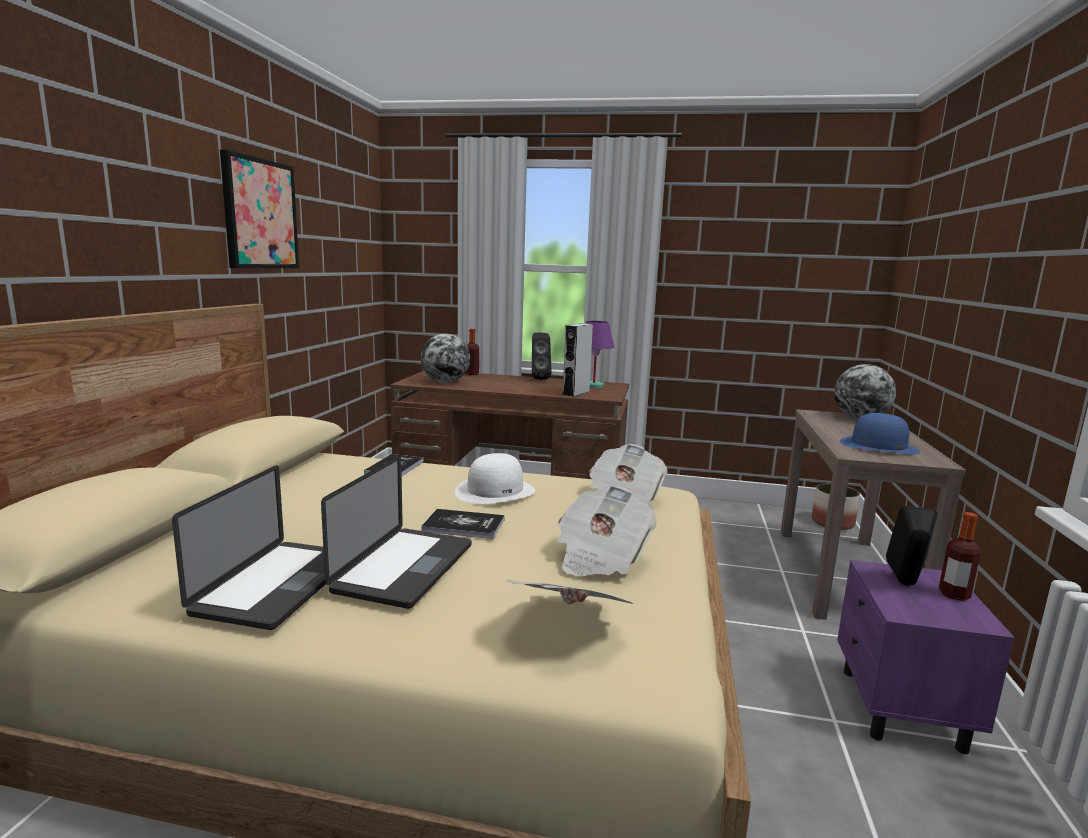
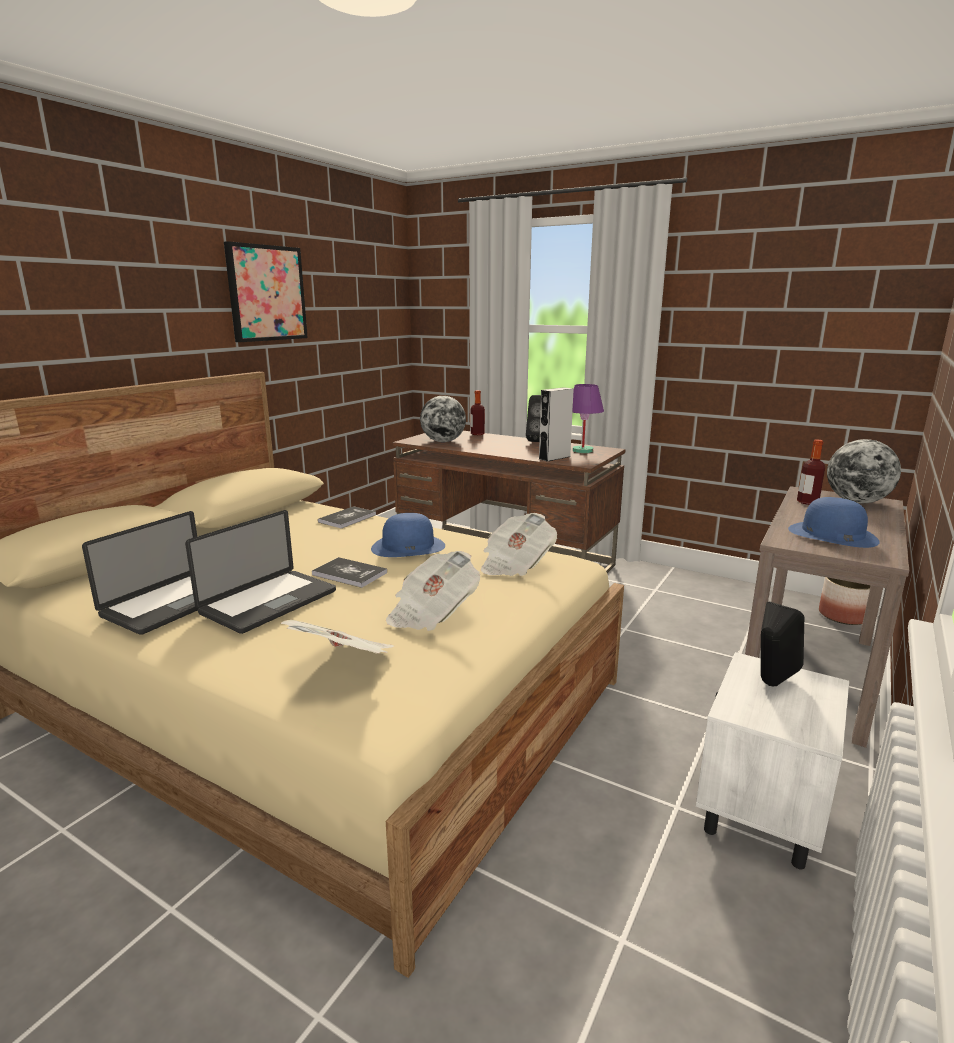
camera: 20 degrees right, 5 degrees up
white hat [455,453,535,504] -> blue hat [371,513,445,557]
purple nightstand [837,560,1015,754] -> white nightstand [696,652,849,869]
bottle [939,512,981,601] -> bottle moved to [797,440,825,505]

